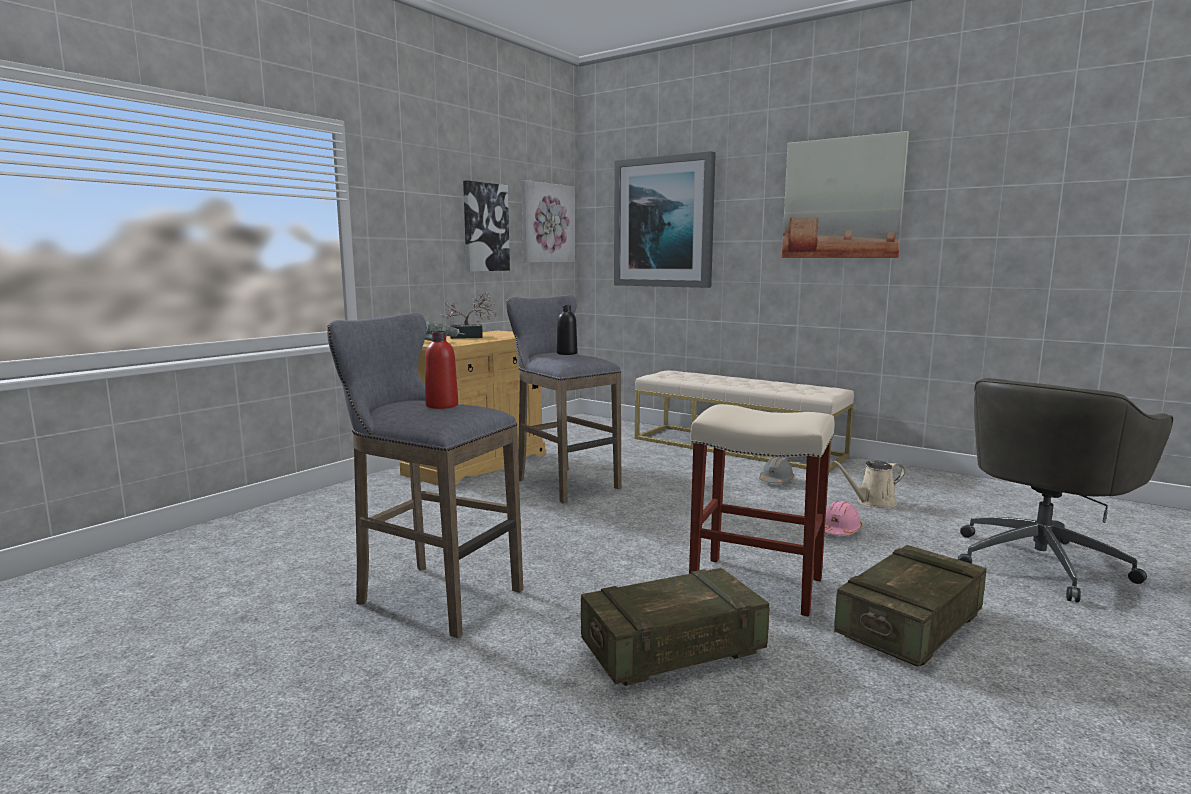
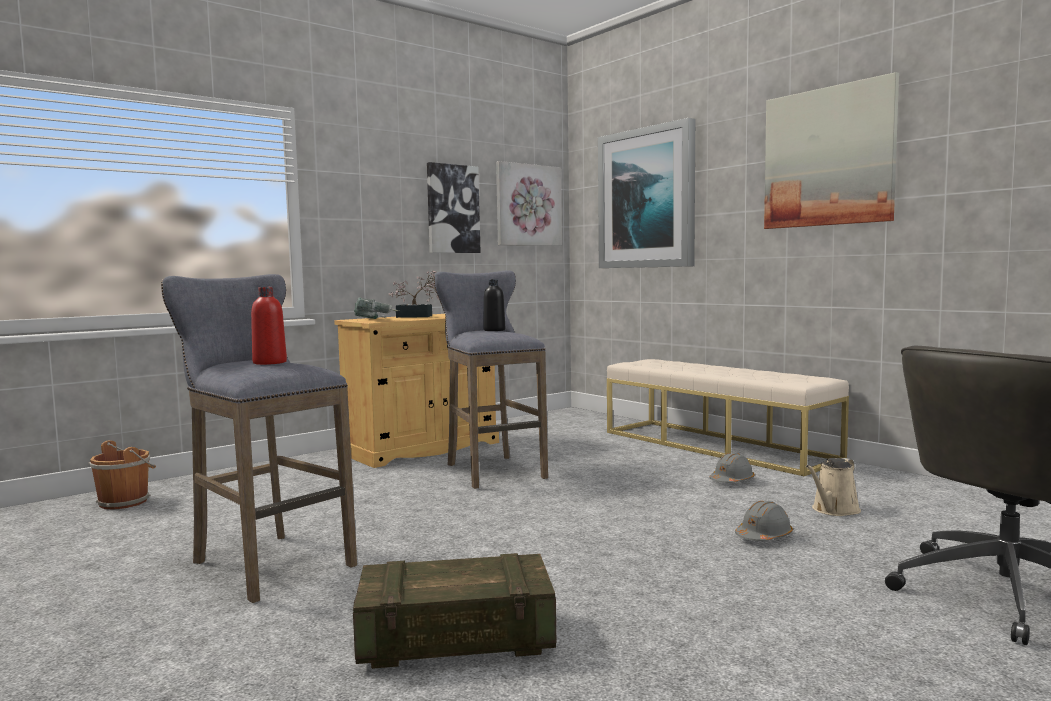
camera: 15 degrees right, 5 degrees down
beige stool [689,404,835,617] -> none
pink hard hat [825,501,862,536] -> grey hard hat [735,501,793,541]
beige watering can [832,460,905,508] -> beige watering can turned 45 degrees counterclockwise [806,458,861,516]
crate [834,545,986,666] -> none
none -> brown bucket [88,440,156,510]

